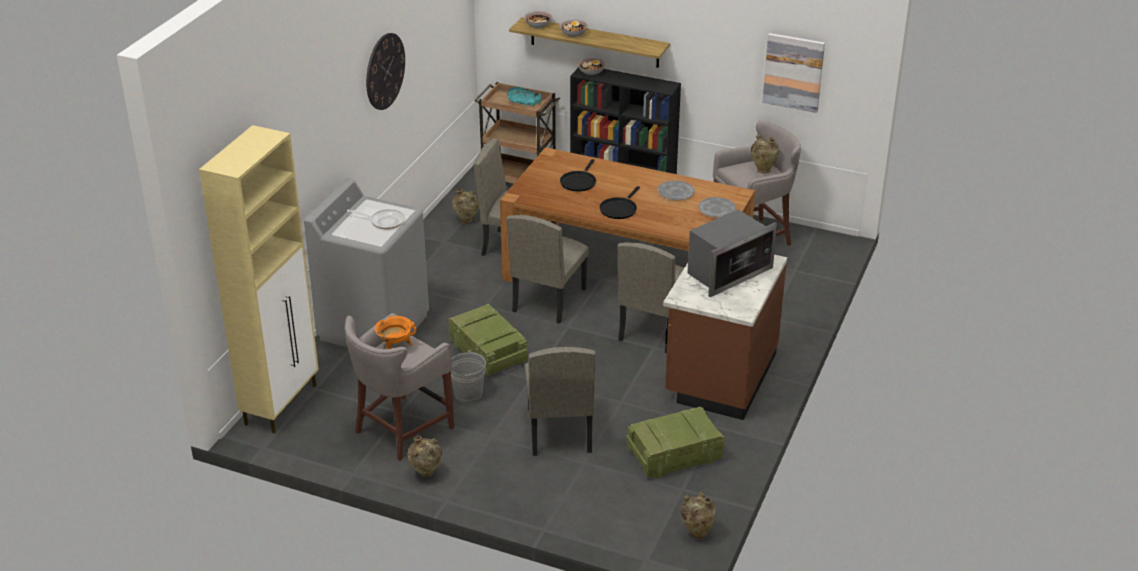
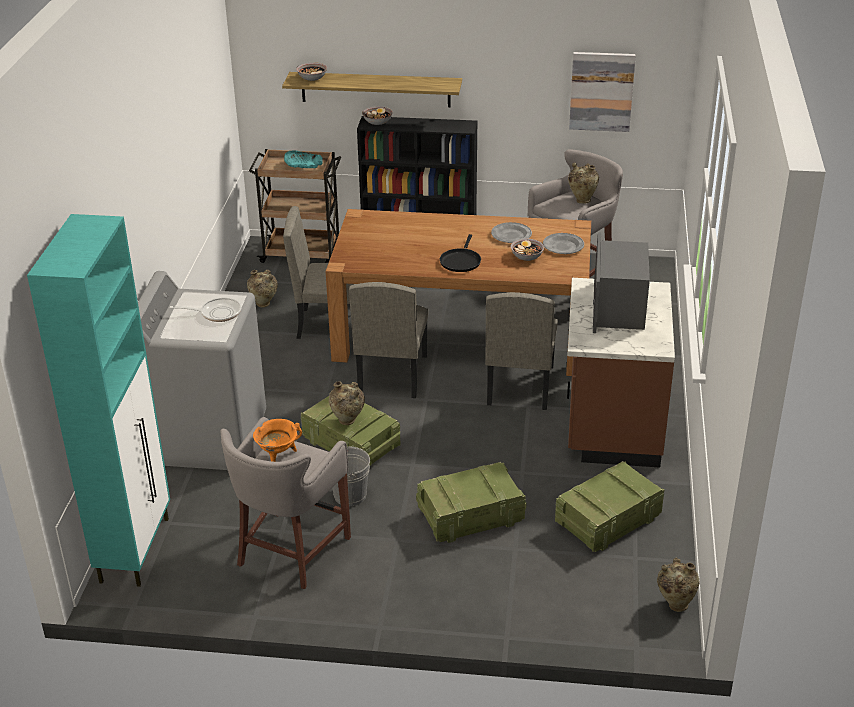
camera: 15 degrees left, 0 degrees up
beige cabinet [199,125,319,433] -> turquoise cabinet [27,214,170,587]
wall clock [366,33,405,110] -> none
beige vase [408,436,442,477] -> beige vase moved to [329,381,365,425]
beige chair [525,347,596,456] -> crate [416,462,526,543]
bowl [559,19,588,37] -> bowl moved to [510,238,544,261]
black frying pan [560,159,596,192] -> none
microwave [688,209,777,297] -> microwave turned 150 degrees clockwise [593,233,650,333]

